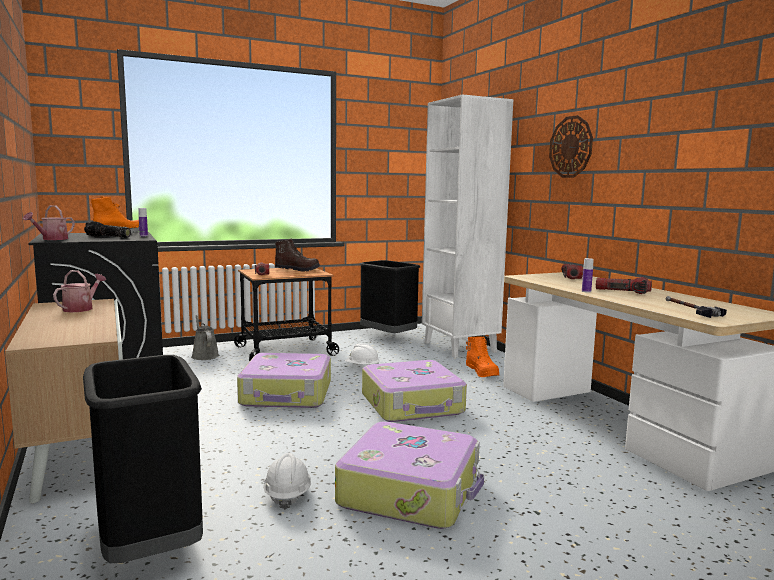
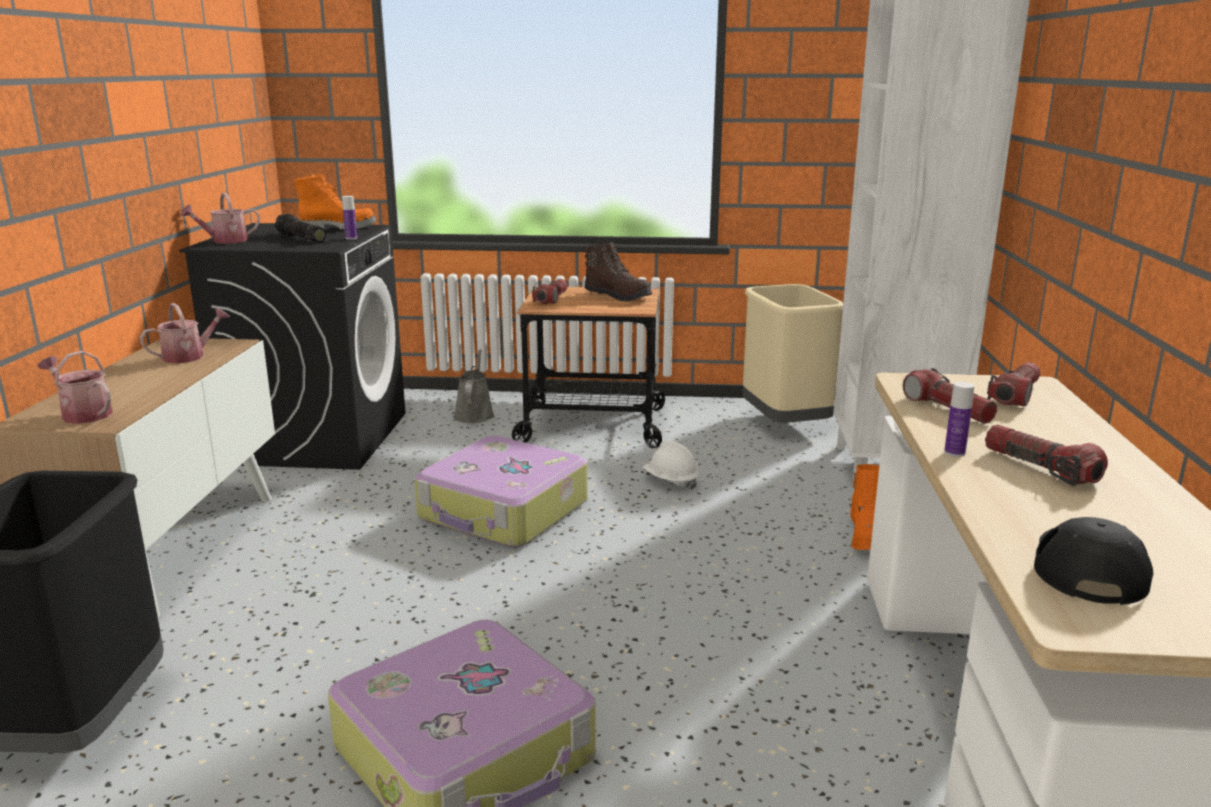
camera: 30 degrees right, 10 degrees up
white hard hat [263,453,311,510] -> none
black trash can [359,260,420,333] -> beige trash can [742,284,843,423]
suitcase [362,360,467,422] -> none
wall clock [549,115,593,178] -> none
hammer [666,296,727,318] -> black cap [1034,517,1153,605]
none -> watering can [38,351,113,424]
none -> flashlight [903,368,997,424]

